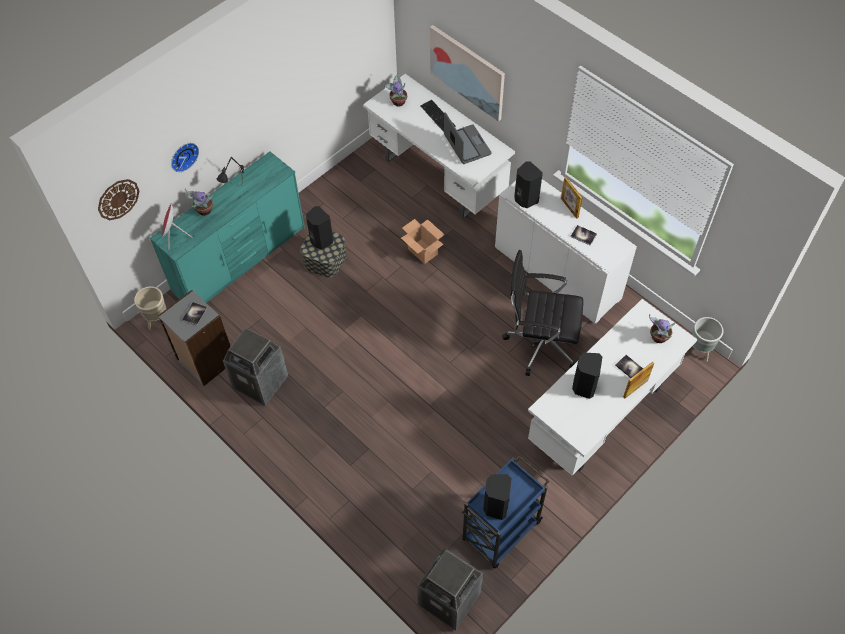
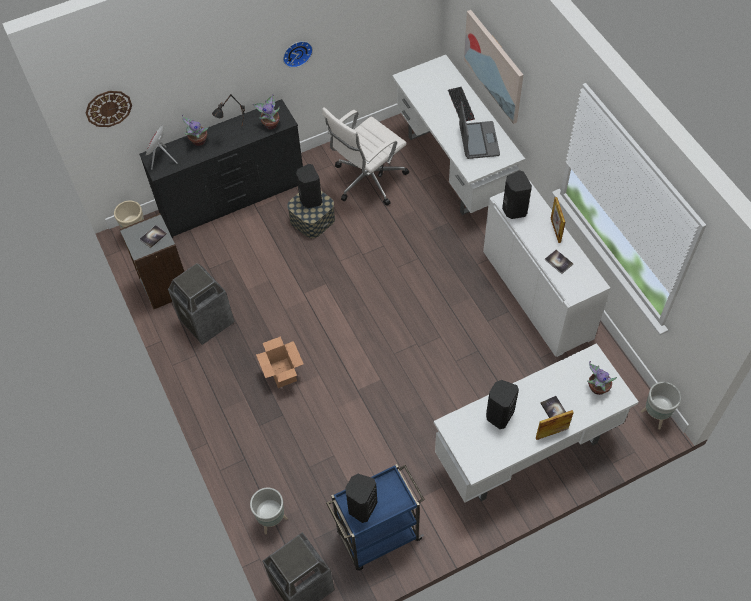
camera: 20 degrees right, 0 degrees up
turquoise dresser [150,152,305,303] -> black dresser [139,99,303,238]
wall clock [171,143,199,172] -> wall clock moved to [283,41,313,68]
potted plant [384,73,408,107] -> potted plant moved to [253,94,280,130]
cardboard box [401,219,445,264] -> cardboard box moved to [256,336,303,388]
black office chair [502,250,583,376] -> none
none -> grey planter [250,487,288,534]
none -> white office chair [322,107,409,206]

